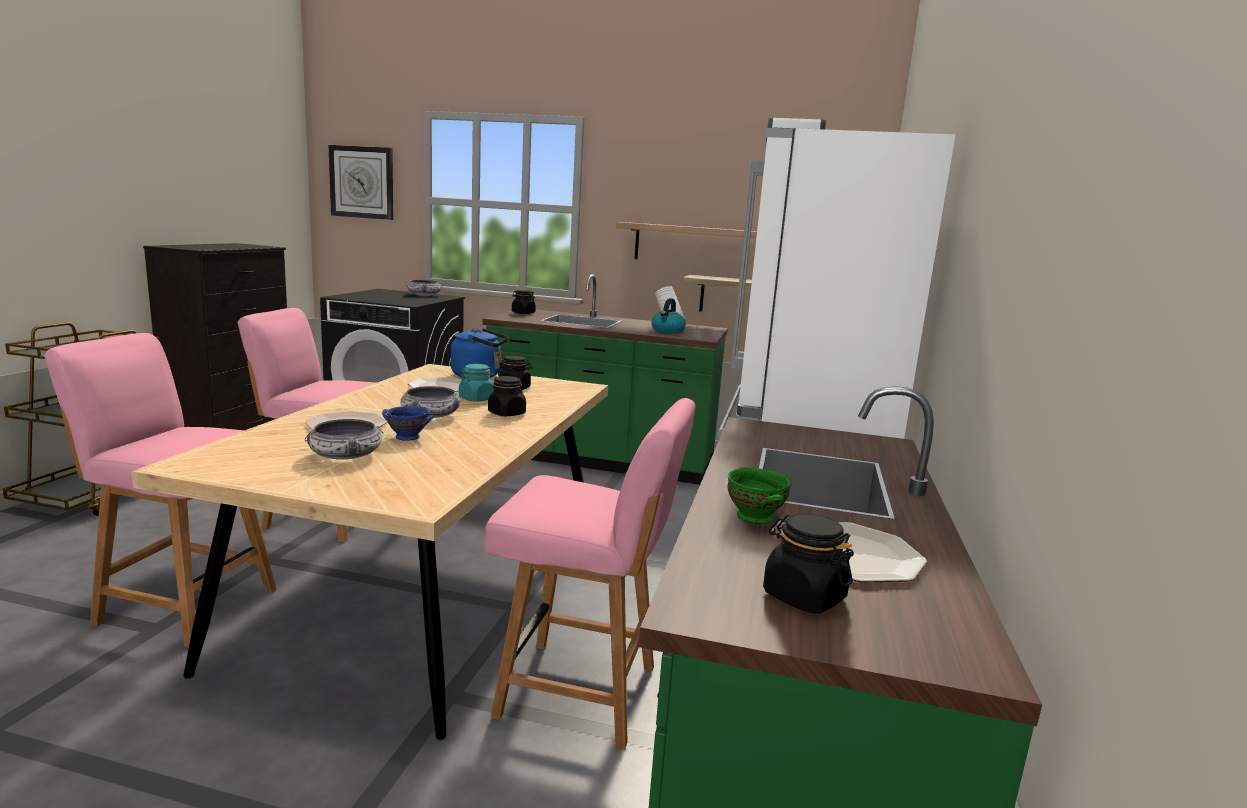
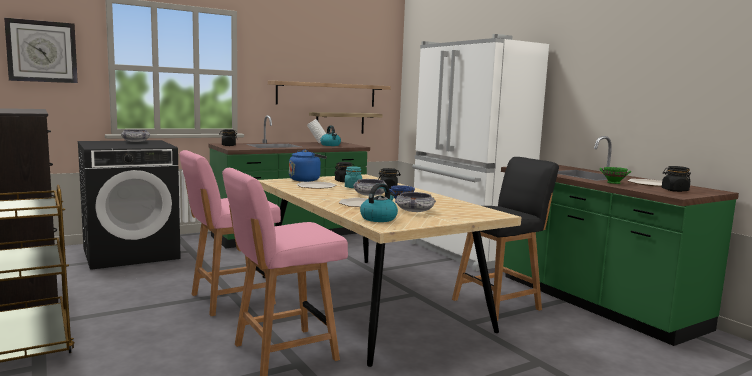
camera: 45 degrees left, 5 degrees down
pink chair [484,398,696,749] -> black chair [452,157,559,321]
none -> kettle [360,183,398,222]

